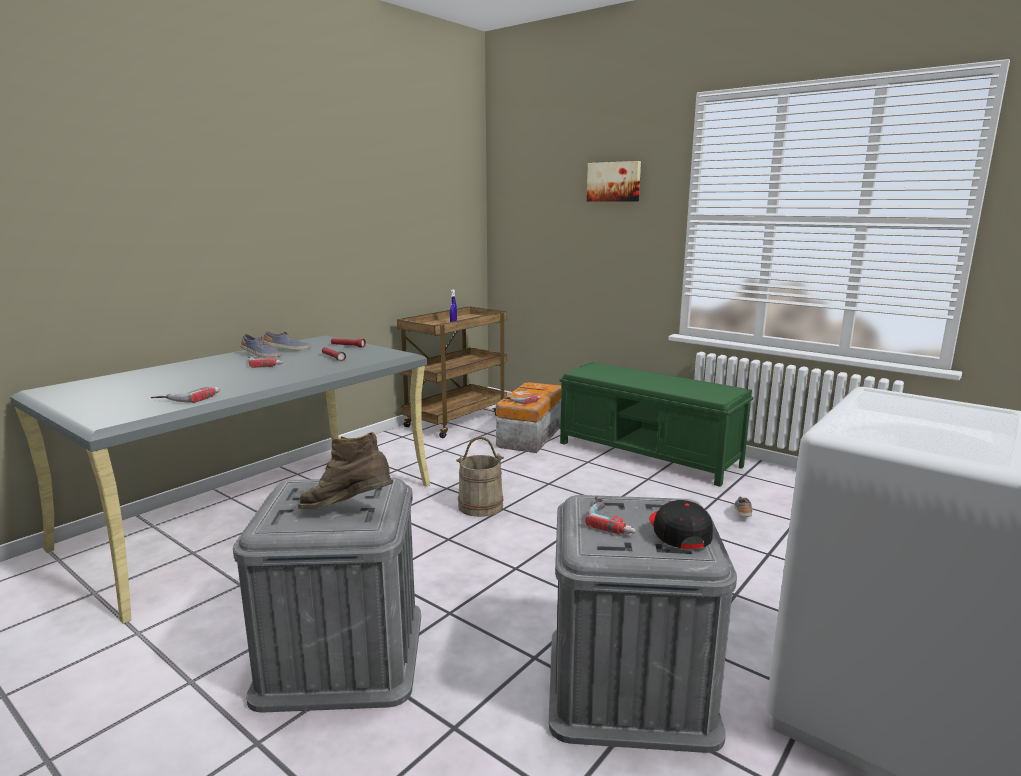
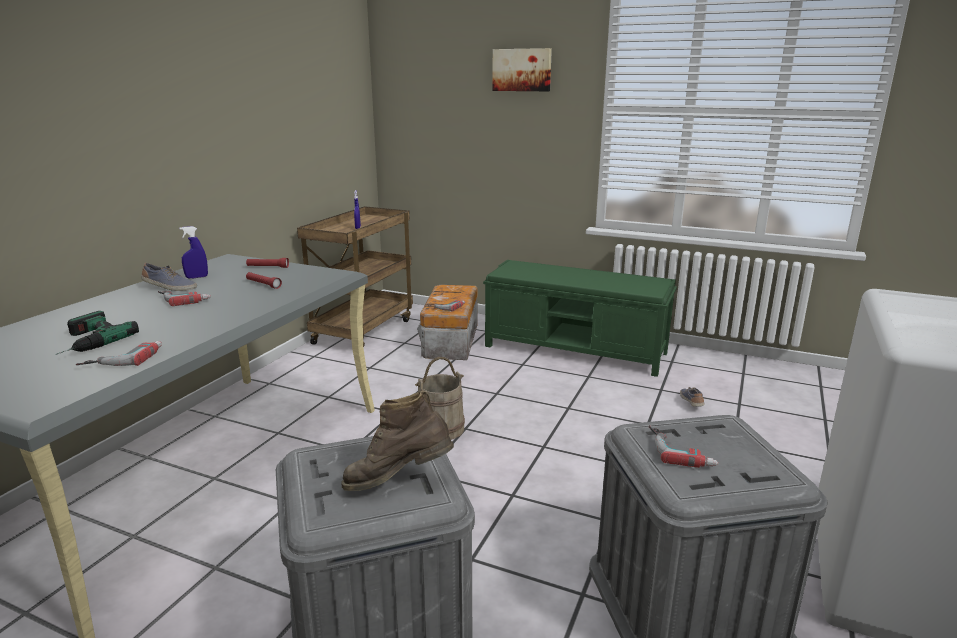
camera: 15 degrees left, 5 degrees up
shoe [263,331,311,350] -> blue spray bottle [179,226,208,279]
black cap [649,500,713,549] -> none
none -> power drill [56,311,139,355]

